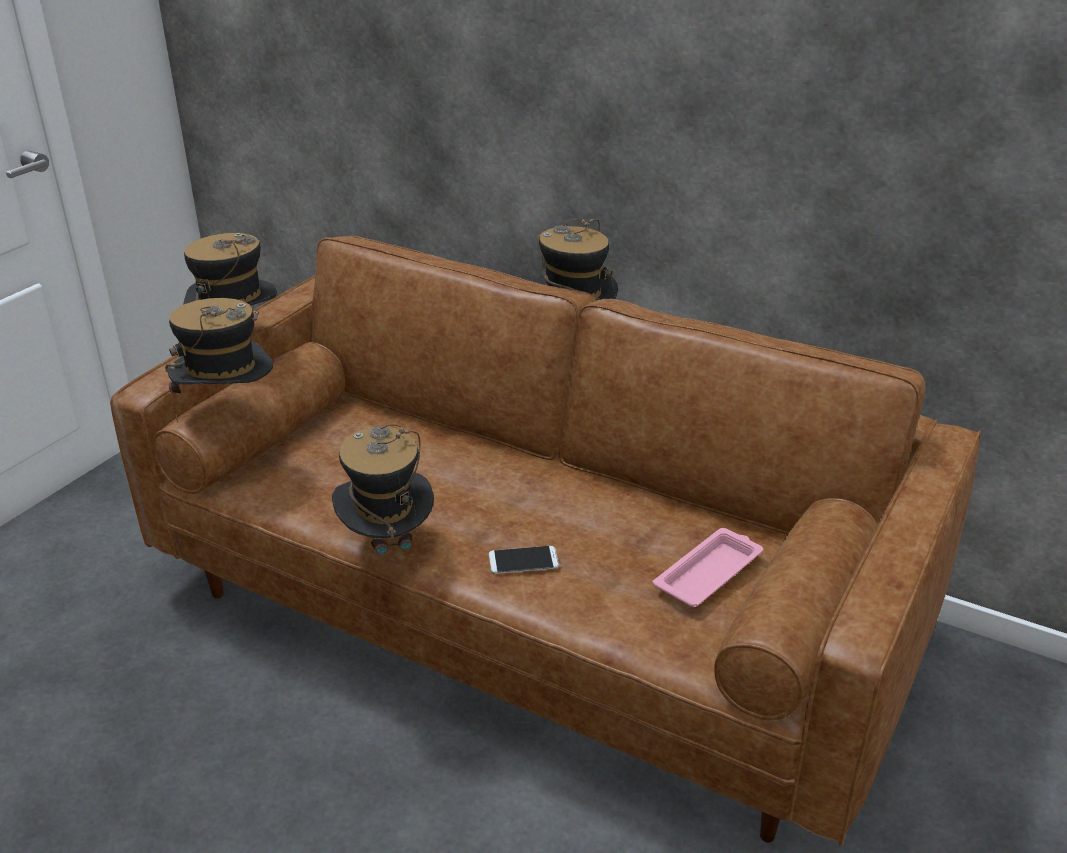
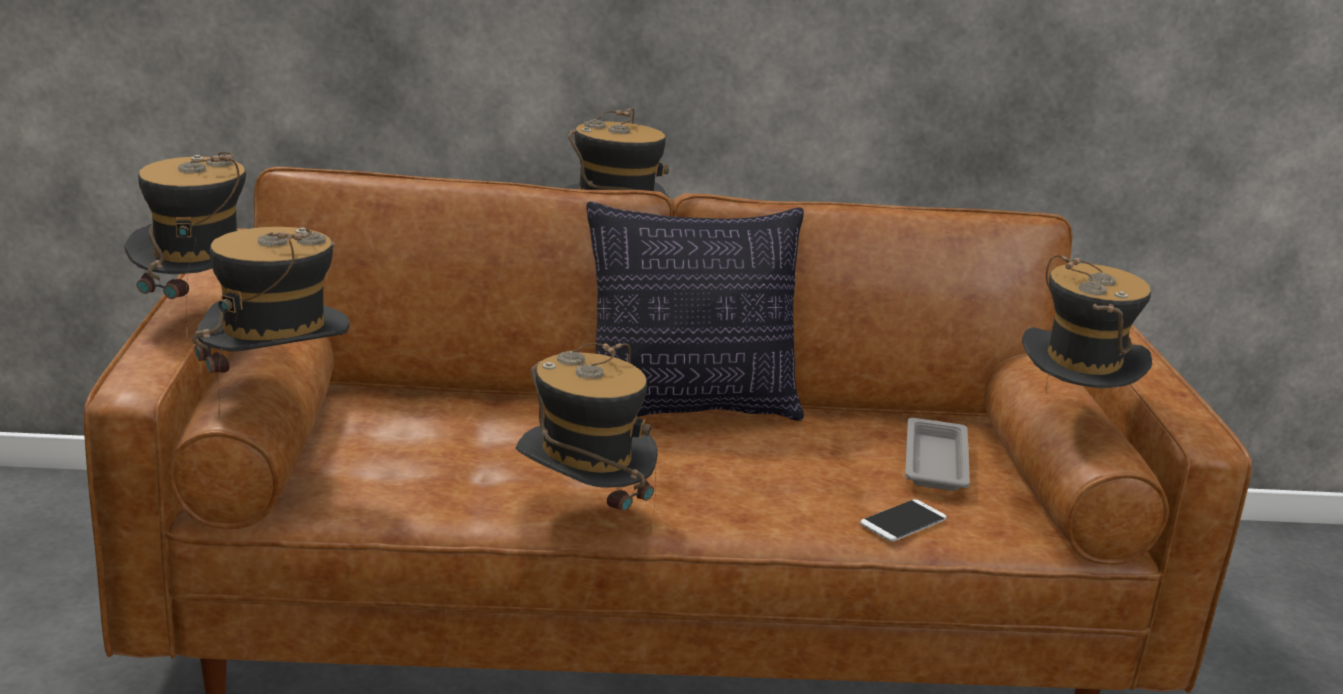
camera: 35 degrees left, 10 degrees down
phone [489,546,559,574] -> phone moved to [860,499,946,541]
pink tray [653,528,763,607] -> grey tray [905,418,970,491]
none -> pillow [586,201,804,421]
none -> hat [1022,255,1152,392]

